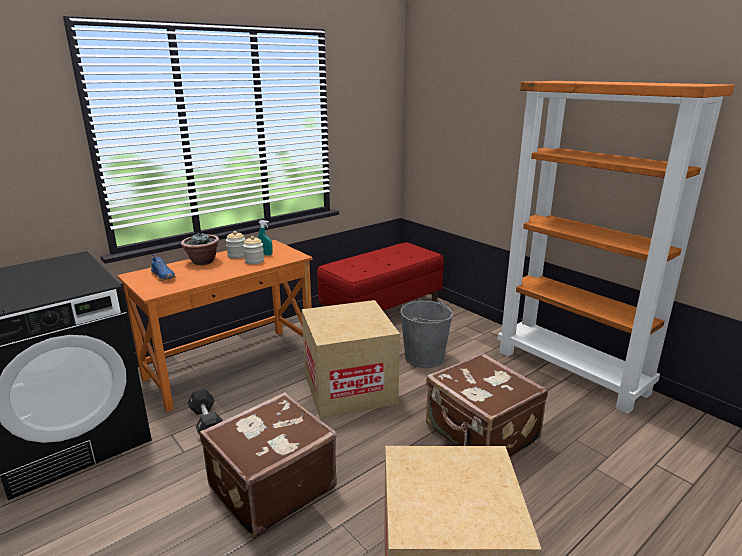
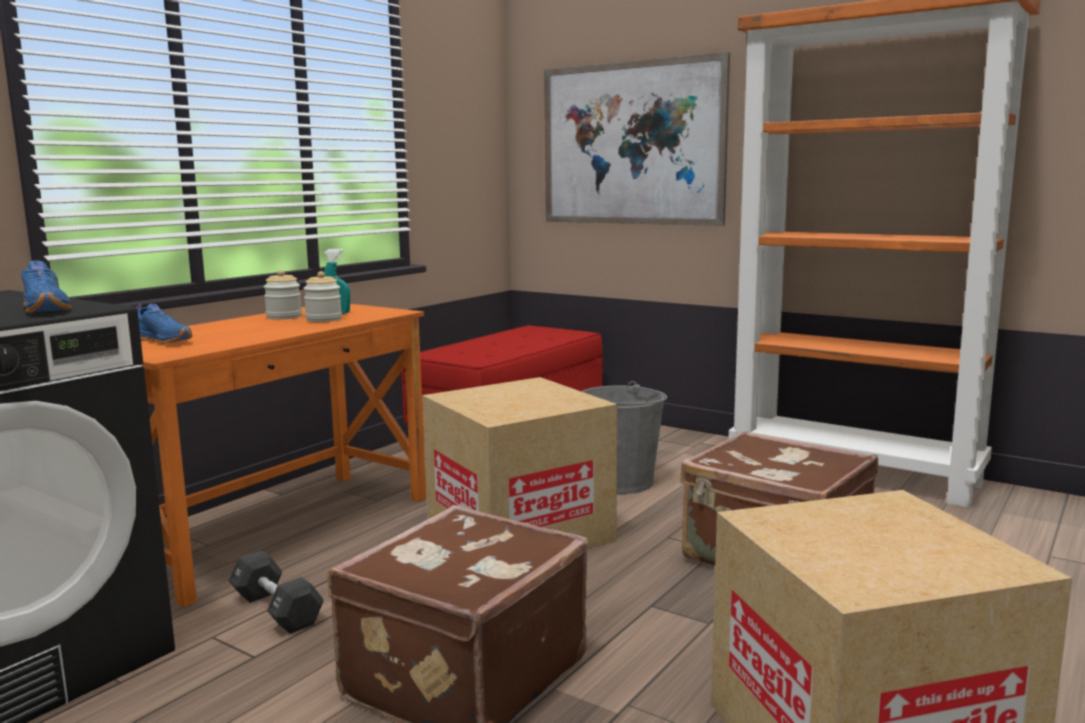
camera: 15 degrees left, 10 degrees down
potted plant [181,233,220,265] -> none
none -> blue shoe [21,260,72,313]
none -> picture [544,52,730,226]

